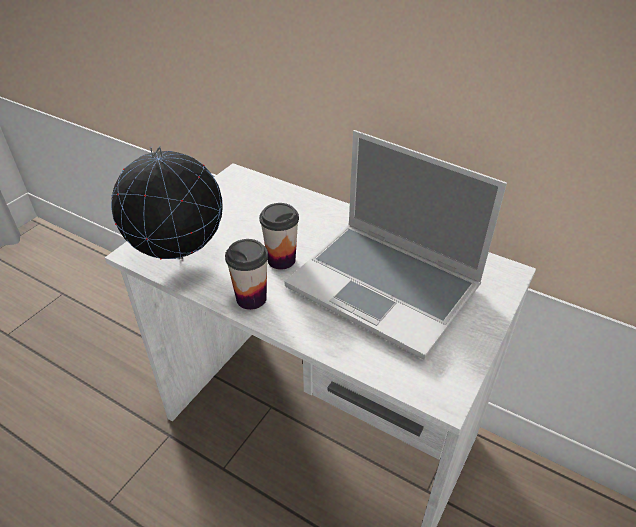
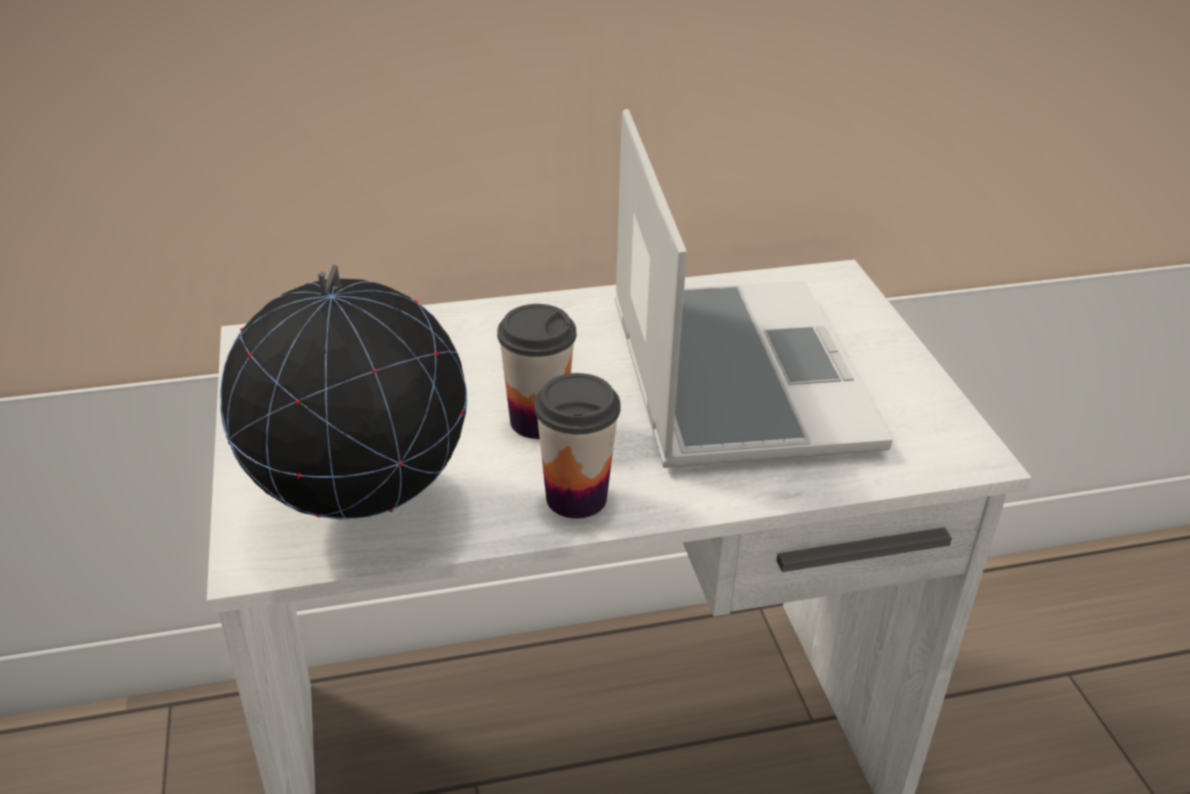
camera: 45 degrees left, 5 degrees down
laptop [285,130,507,360] -> laptop turned 90 degrees counterclockwise [615,109,893,468]

